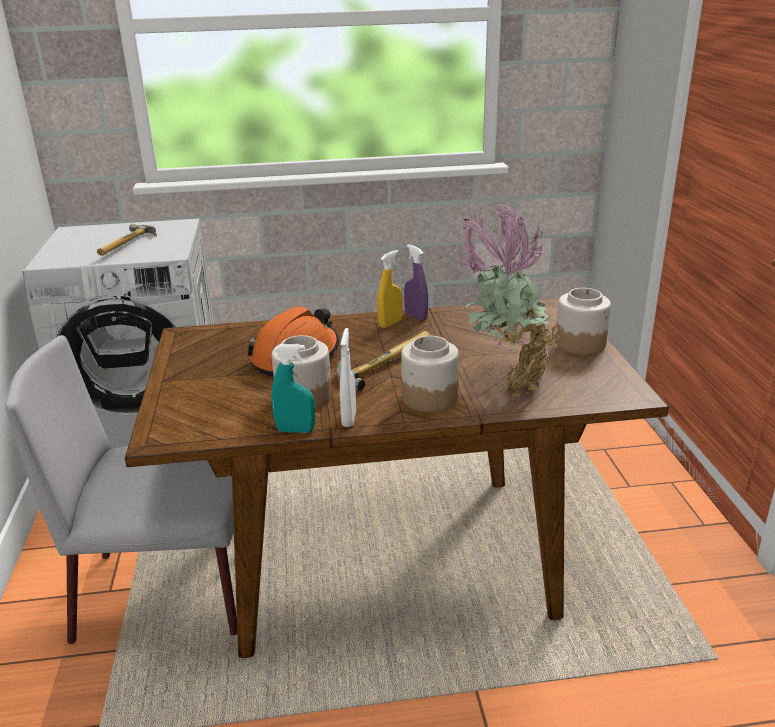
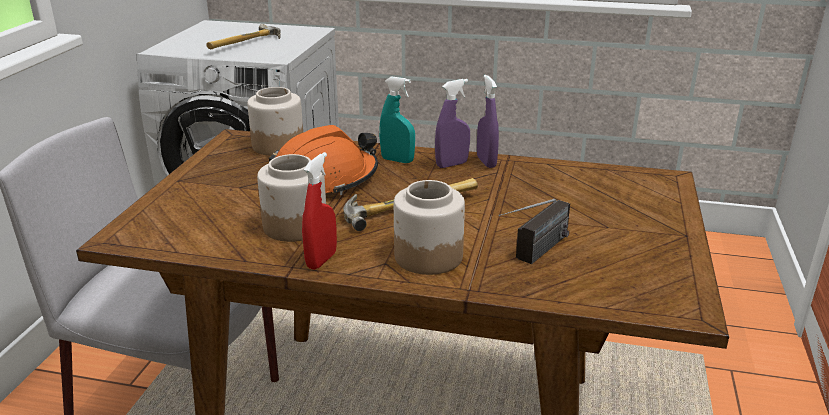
camera: 20 degrees right, 0 degrees up
turquoise spray bottle [271,344,315,433] -> turquoise spray bottle moved to [379,76,415,163]
white spray bottle [340,328,356,427] -> red spray bottle [302,152,337,270]
yellow spray bottle [377,250,403,328] -> purple spray bottle [435,79,470,168]
potted plant [454,203,565,396] -> radio [499,199,570,264]
jar [555,288,611,355] -> jar moved to [247,87,303,156]

